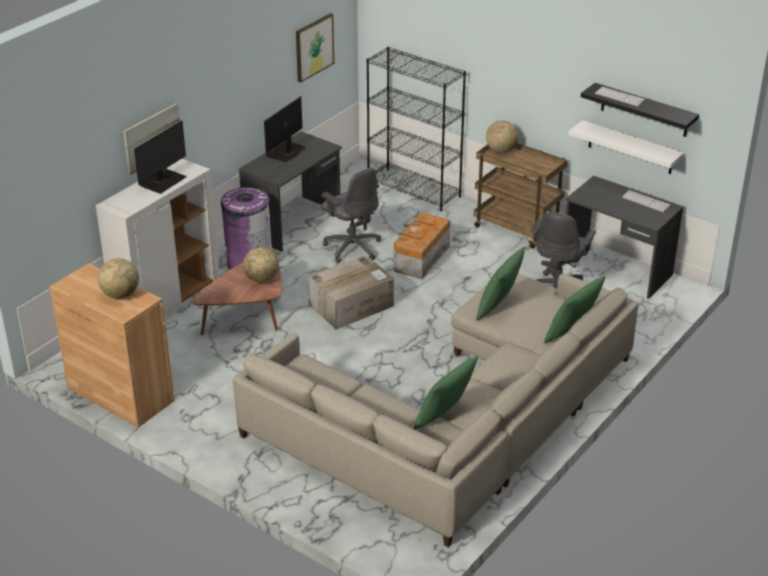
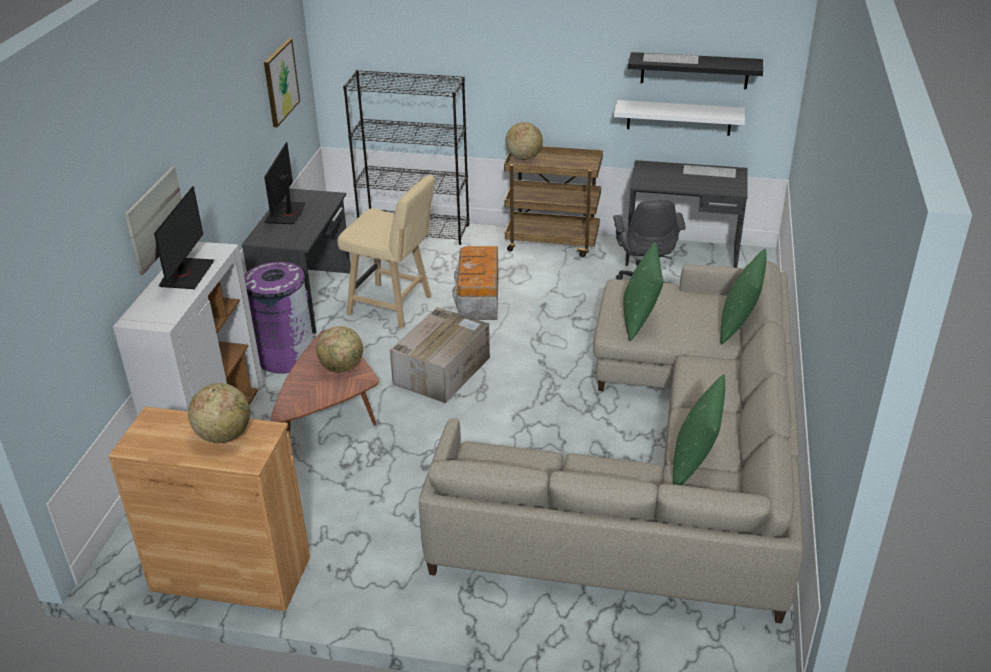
camera: 25 degrees left, 0 degrees up
grey office chair [321,168,381,263] -> beige stool [337,175,435,329]

